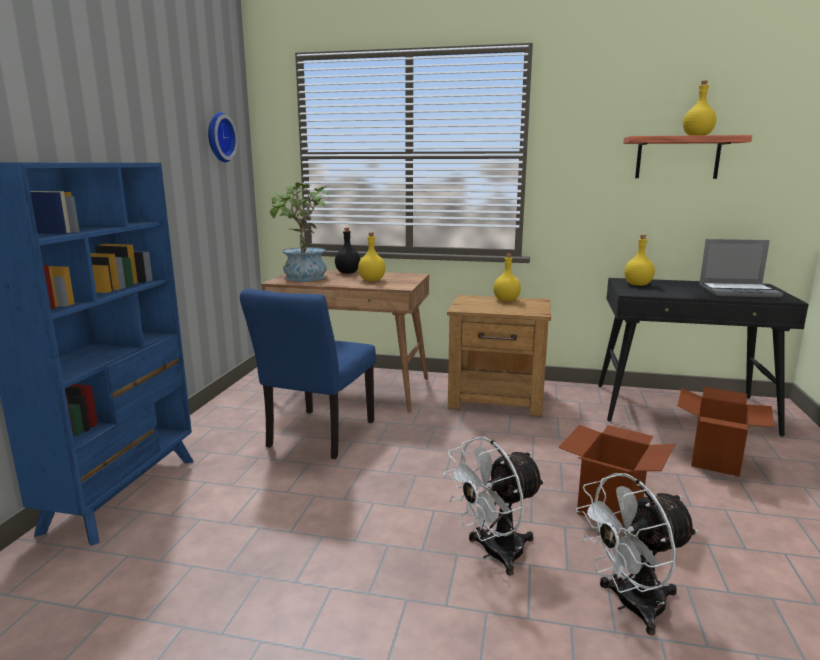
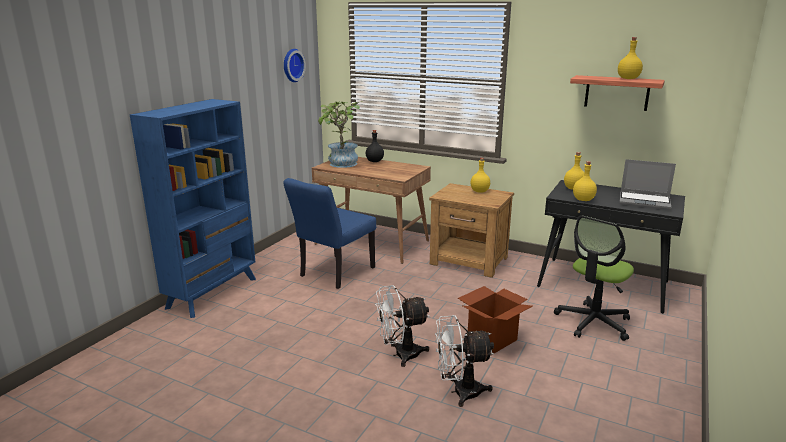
camera: 15 degrees right, 5 degrees up
yellow bottle [358,232,385,281] -> yellow bottle moved to [573,161,597,201]
cardboard box [678,387,775,477] -> office chair [554,215,634,341]

